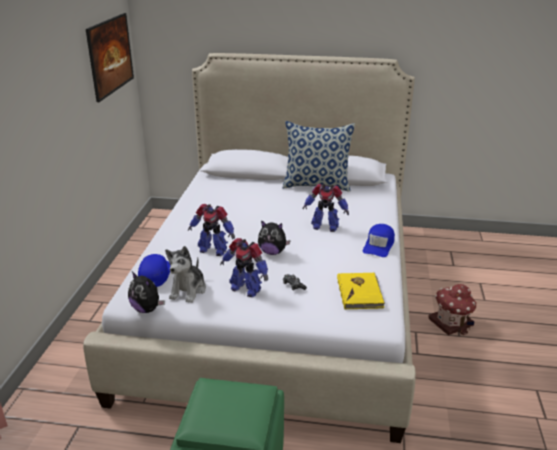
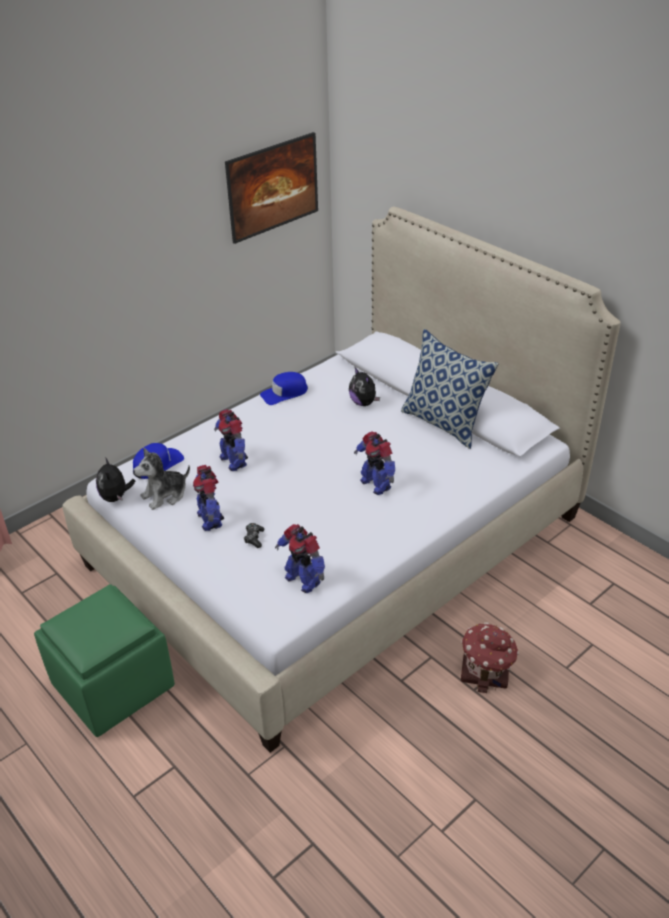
camera: 40 degrees right, 10 degrees up
plush toy [258,220,291,255] -> plush toy moved to [349,368,380,406]
yellow book [337,272,385,309] -> toy robot [275,524,325,593]
blue cap [363,224,395,257] -> blue cap moved to [260,372,308,405]

